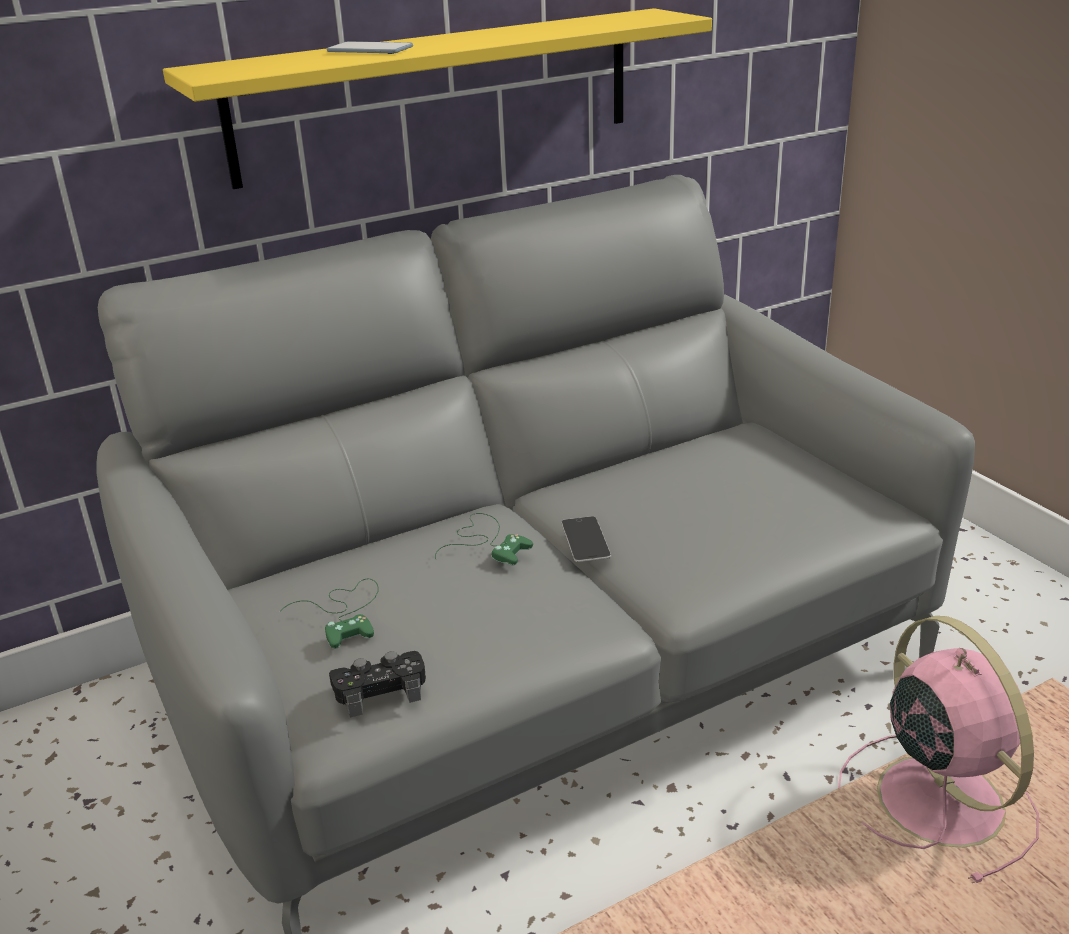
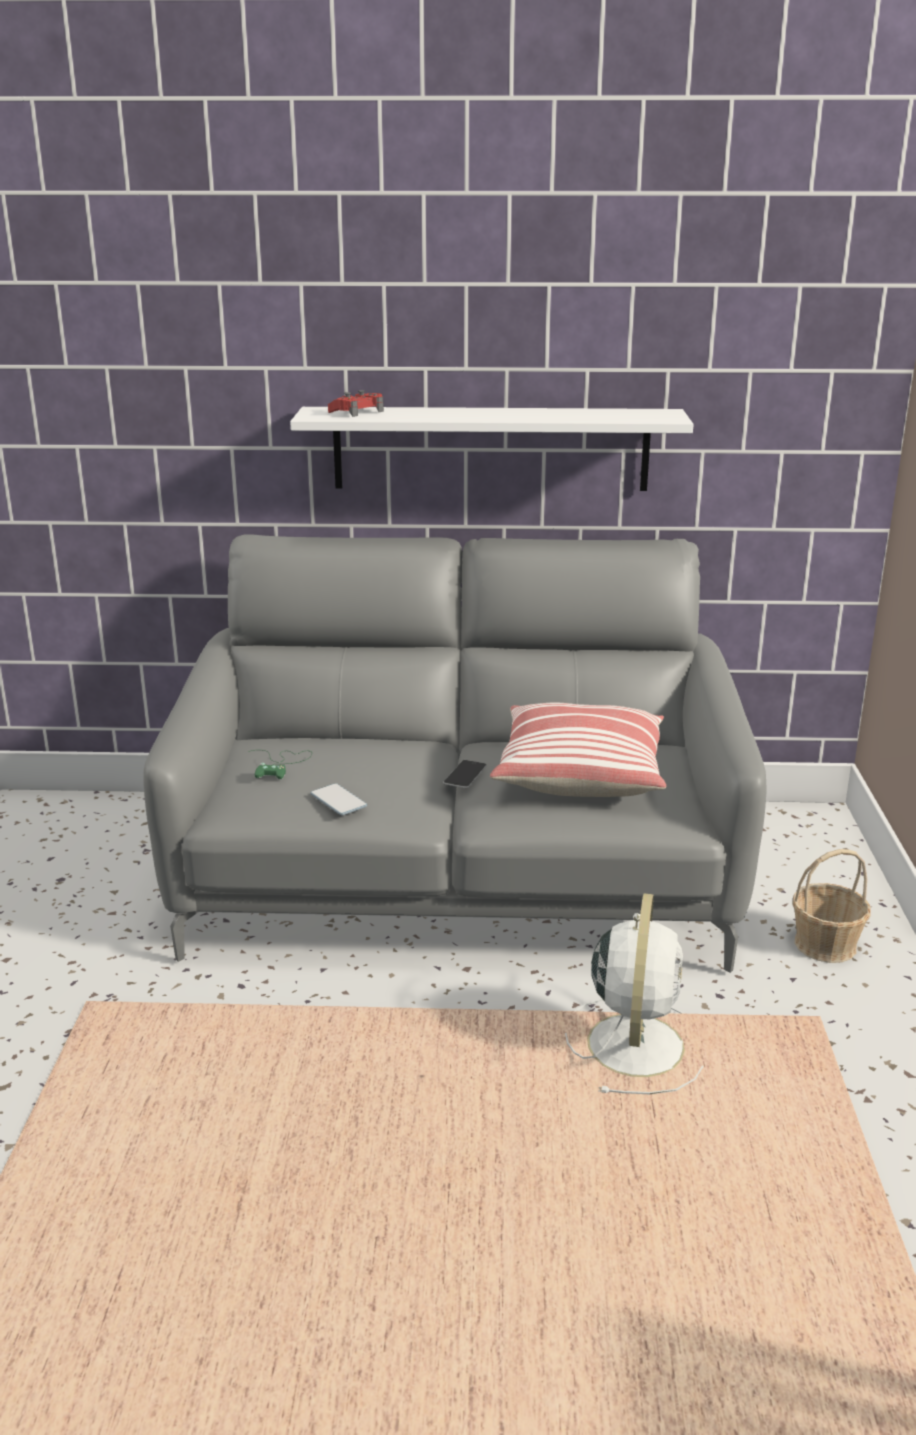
camera: 30 degrees right, 5 degrees down
yellow shelf [163,8,712,189] -> white shelf [290,407,694,491]
phone [327,41,413,54] -> phone moved to [311,783,367,815]
black game controller [329,651,426,718] -> none
green game controller [435,513,533,565] -> none
pink fan [838,616,1039,883] -> white fan [565,893,703,1094]
none -> red game controller [328,390,384,417]
none -> pillow [490,702,666,797]
none -> basket [792,849,871,963]

